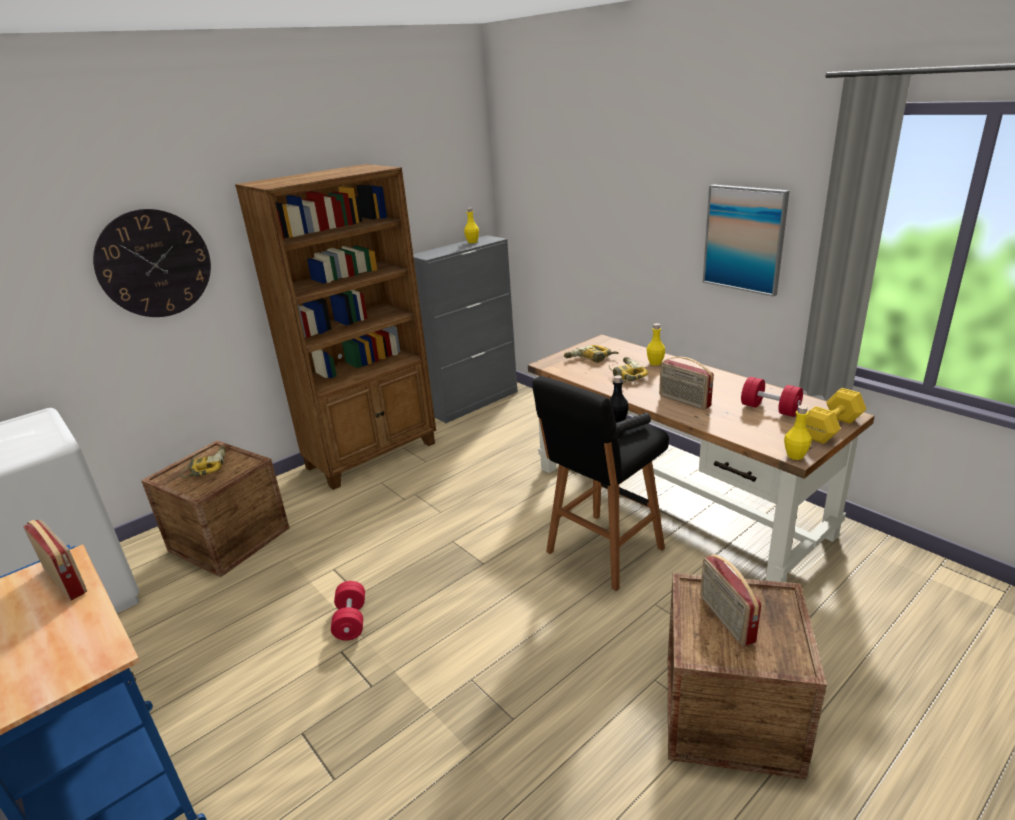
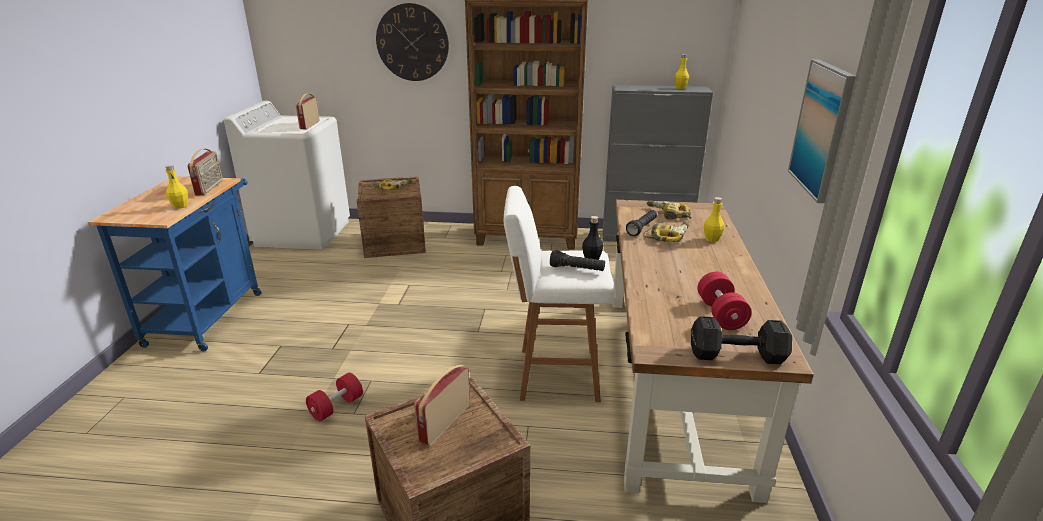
camera: 45 degrees right, 0 degrees up
red dumbbell [331,581,365,641] -> red dumbbell moved to [306,373,363,421]
black stool [532,376,669,591] -> white stool [503,186,615,402]
radio [659,357,714,410] -> radio moved to [296,93,320,129]
yellow bottle [784,405,812,460] -> yellow bottle moved to [165,165,188,209]
yellow dumbbell [806,388,866,444] -> black dumbbell [691,316,792,364]
none -> black flashlight [626,210,657,236]

